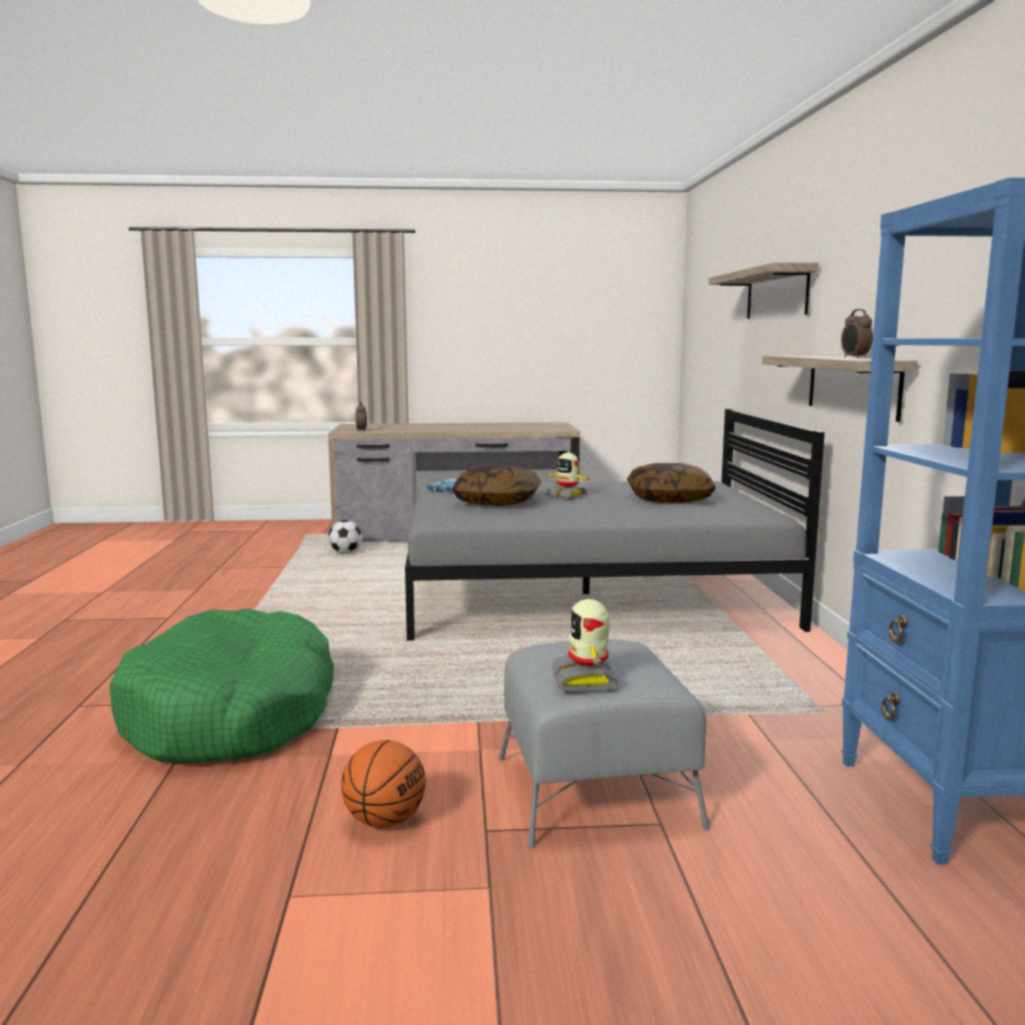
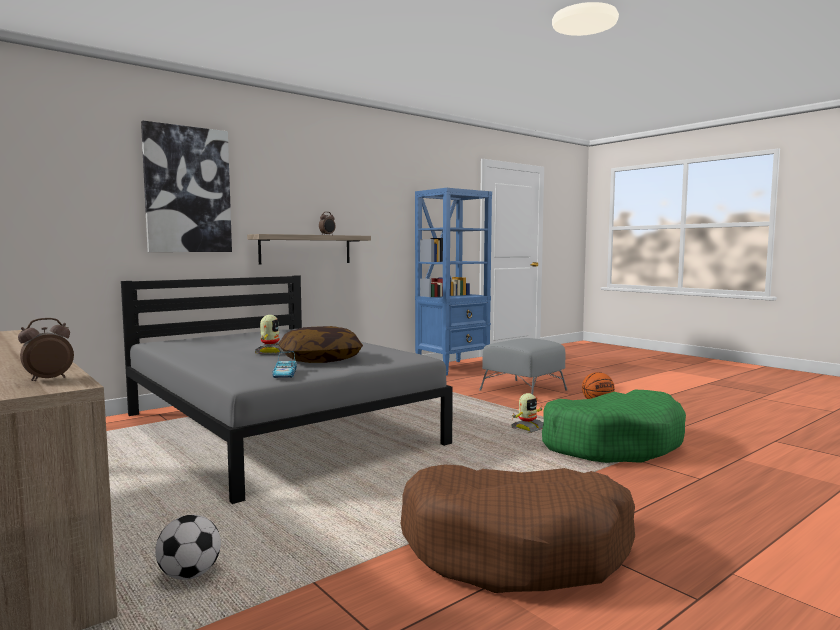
camera: 125 degrees left, 5 degrees down
toy robot [552,599,619,692] -> toy robot moved to [511,393,544,433]
pillow [627,463,716,503] -> none
shelf [709,262,818,319] -> picture [141,121,232,252]
none -> brown dog bed [401,464,635,593]

